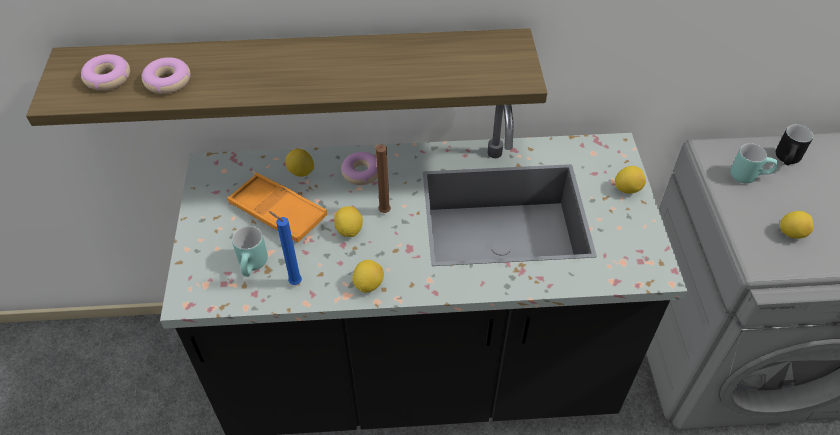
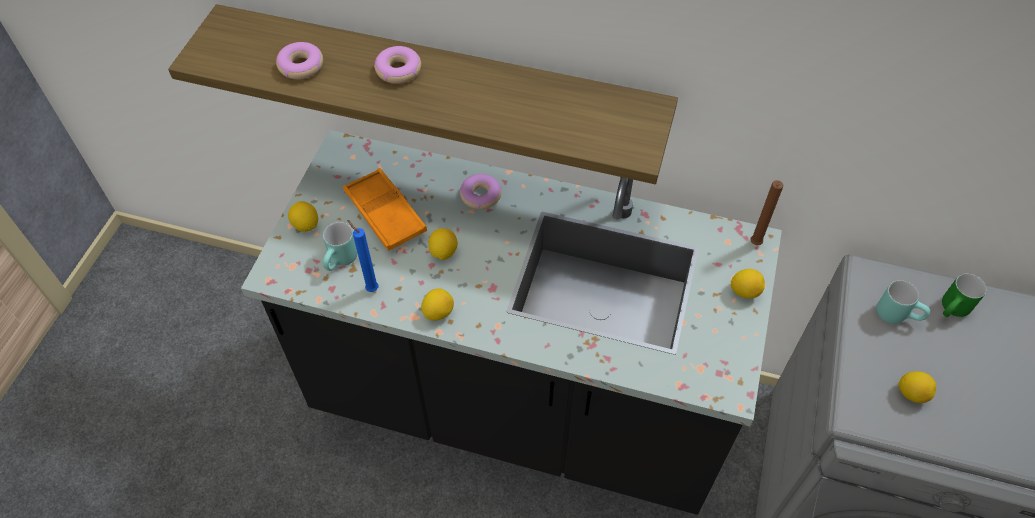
camera: 20 degrees right, 5 degrees up
donut [81,54,130,91] -> donut moved to [374,46,421,84]
lemon [285,149,314,177] -> lemon moved to [288,201,318,232]
brown candle [376,145,391,213] -> brown candle moved to [750,180,783,245]
black mug [776,125,813,165] -> green mug [942,274,987,317]

